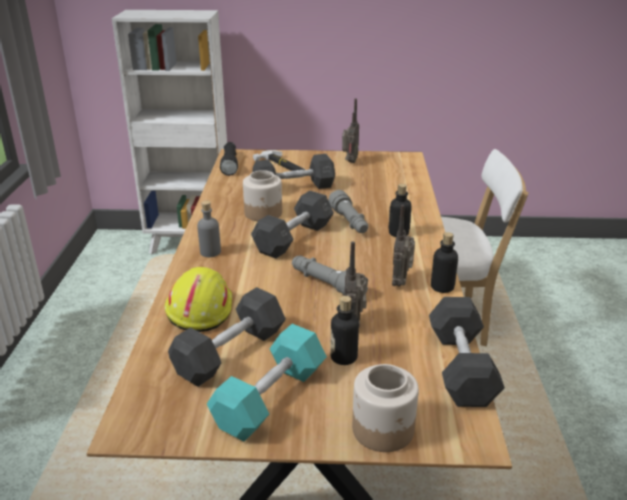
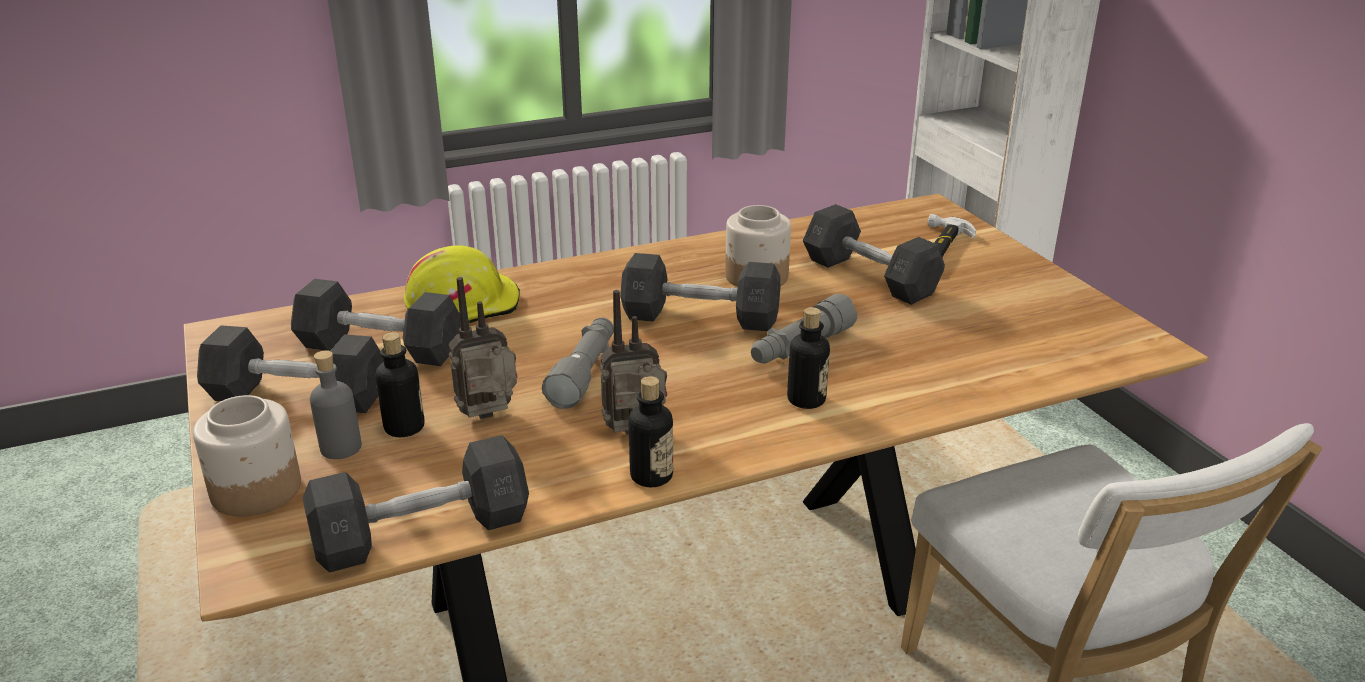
camera: 65 degrees right, 0 degrees up
grey bottle [197,201,221,257] -> grey bottle moved to [310,350,362,459]
turquoise dumbbell [207,324,327,441] -> grey dumbbell [197,325,384,413]
black flashlight [220,142,238,176] -> none
radio [342,98,359,163] -> none

